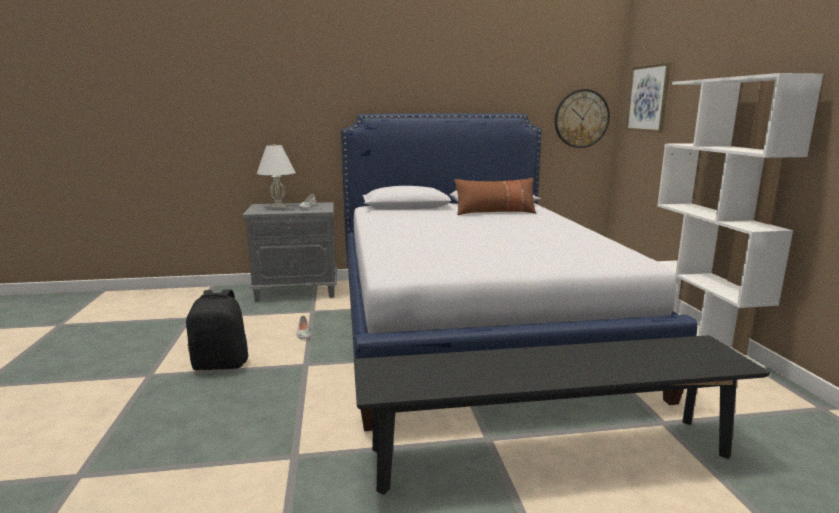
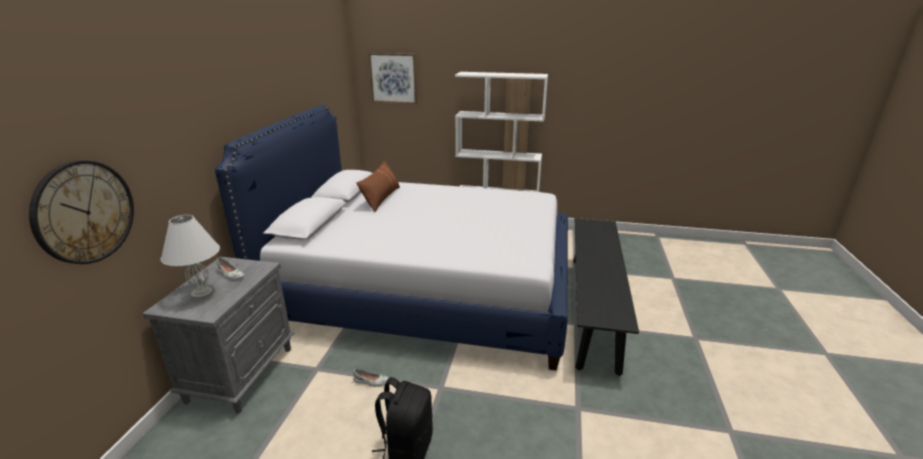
camera: 70 degrees left, 10 degrees up
wall clock [555,89,610,148] -> wall clock moved to [29,160,134,264]

